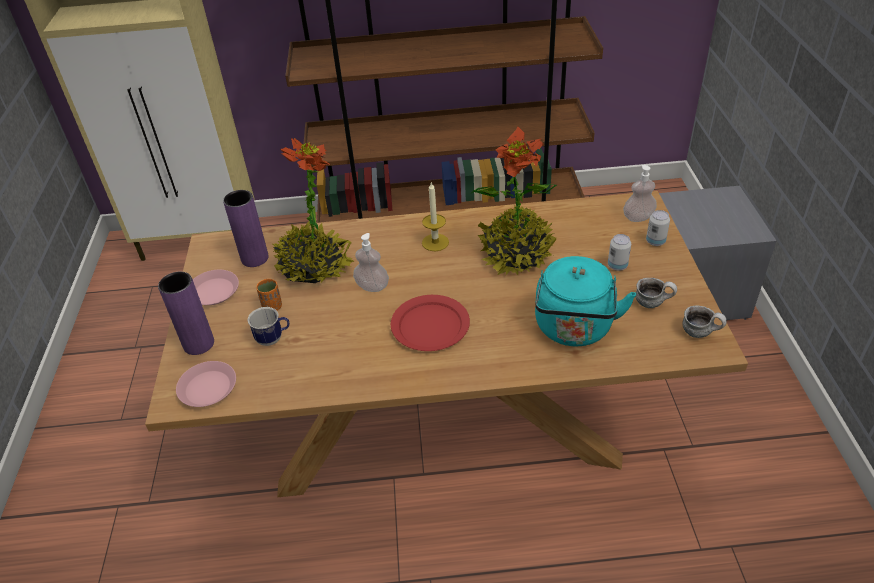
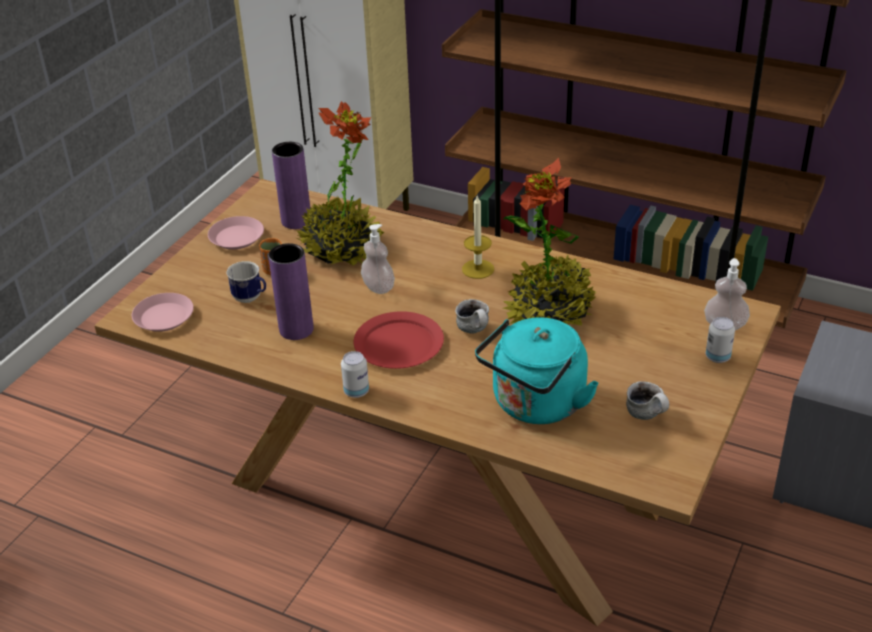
camera: 30 degrees right, 5 degrees down
purple vase [158,272,214,355] -> purple vase moved to [268,243,314,340]
can [608,234,631,271] -> can moved to [341,351,369,398]
mug [683,305,727,338] -> mug moved to [455,299,489,334]

